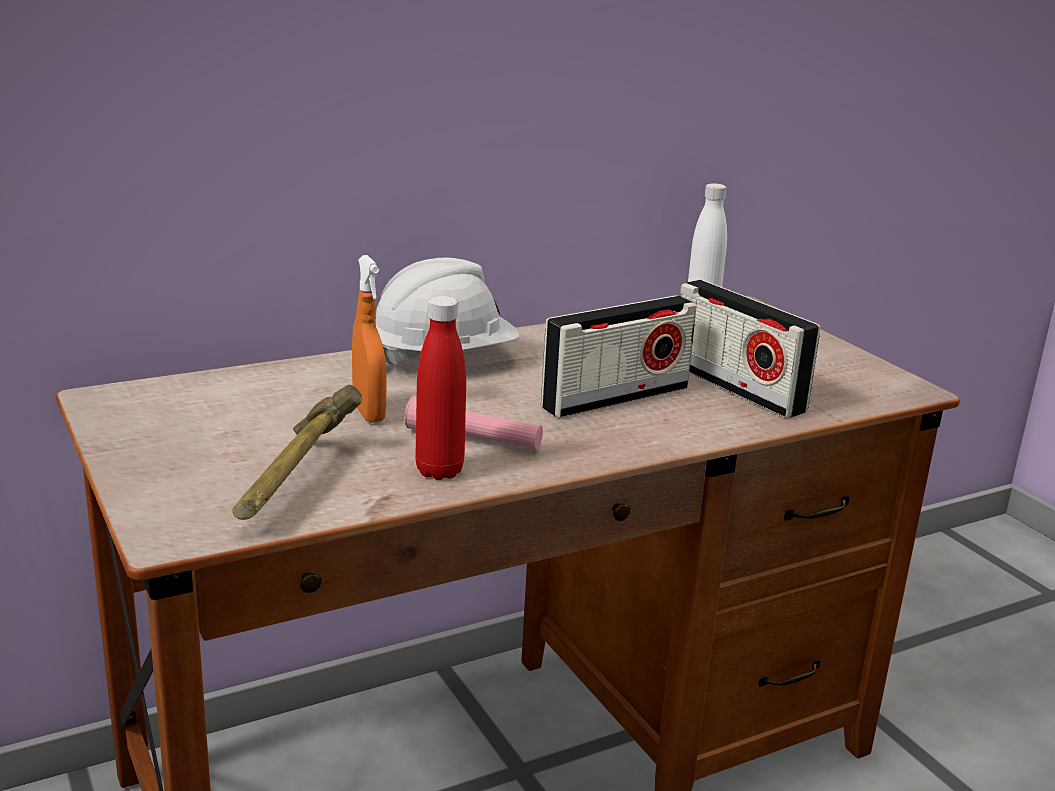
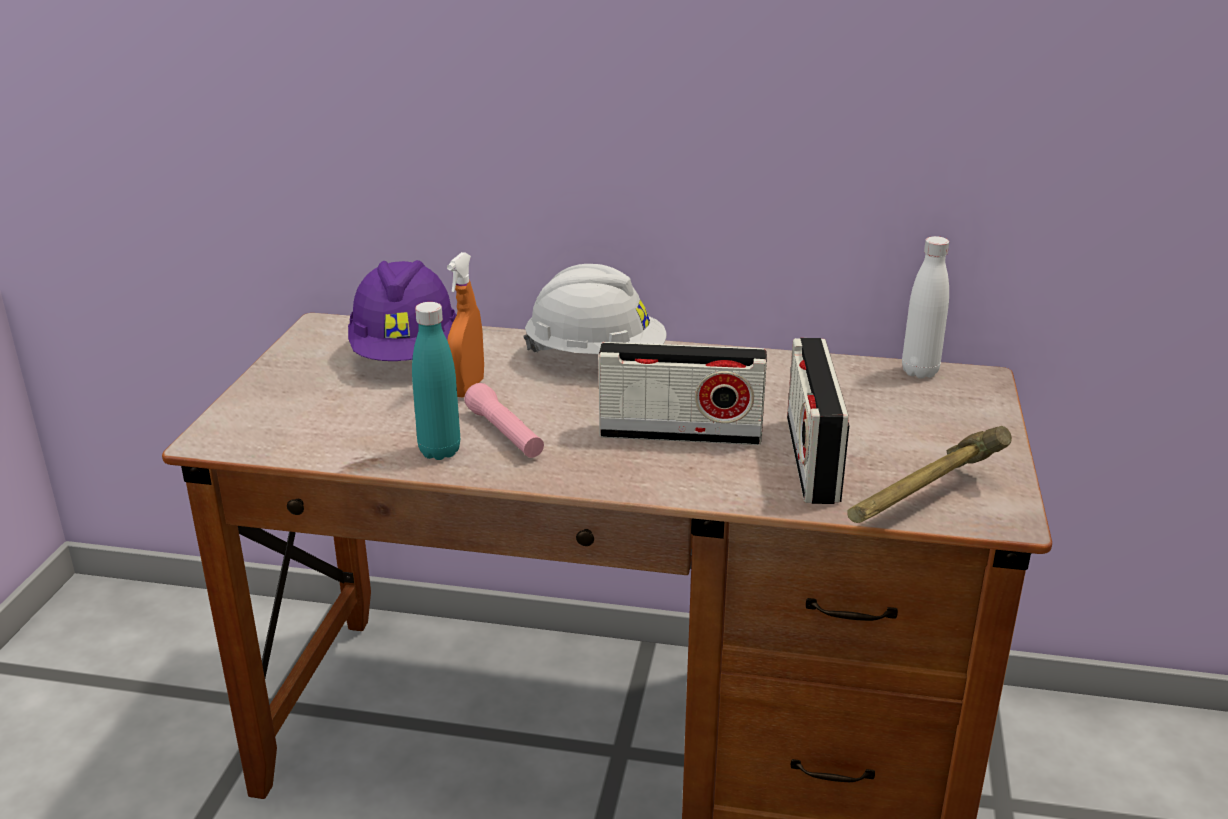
camera: 40 degrees right, 5 degrees up
hammer [232,385,362,520] -> hammer moved to [847,426,1012,523]
red bottle [415,296,466,480] -> turquoise bottle [412,302,460,460]
none -> purple hard hat [348,260,457,361]

